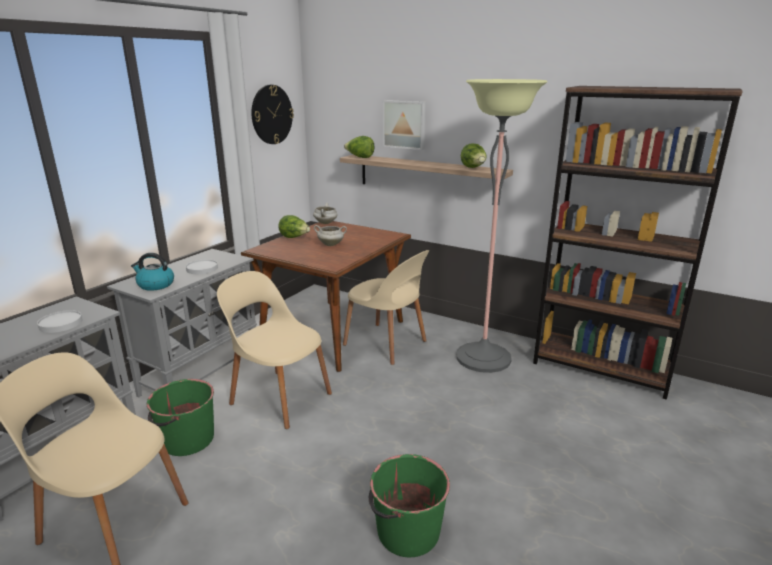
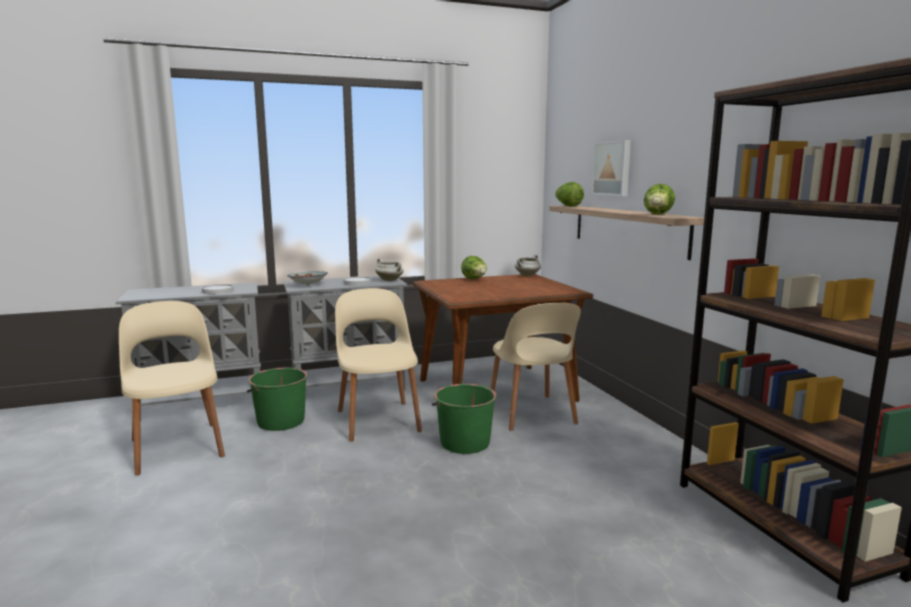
camera: 40 degrees right, 10 degrees down
kettle [131,253,174,291] -> bowl [288,271,328,286]
wall clock [251,85,294,144] -> none
white cooking pot [314,225,347,246] -> white cooking pot moved to [375,258,403,281]
green bucket [369,454,450,557] -> green bucket moved to [432,384,497,454]
floor lamp [456,79,547,373] -> none

